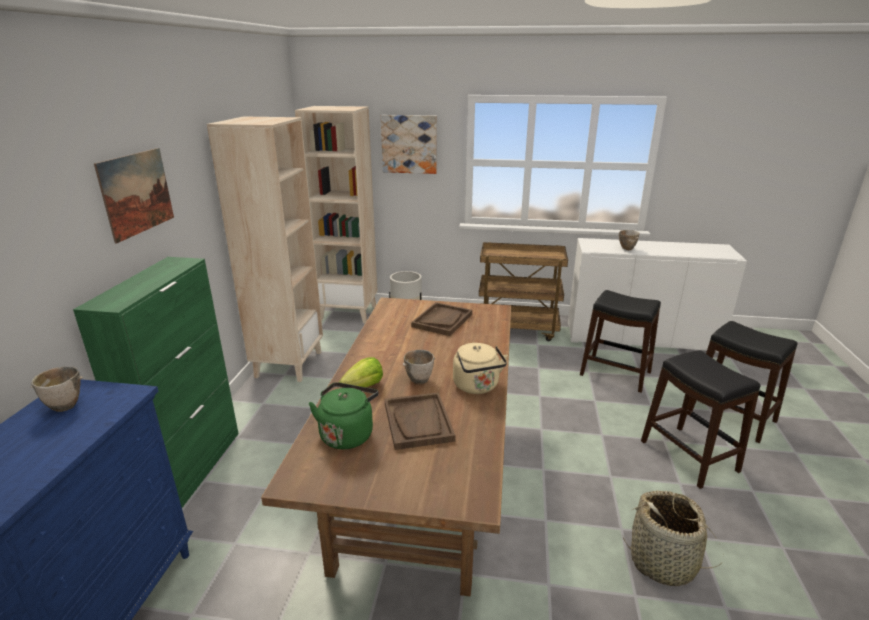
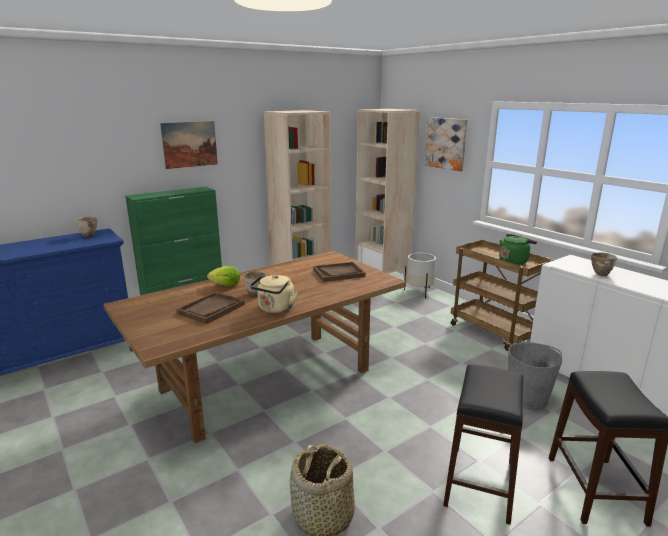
camera: 45 degrees right, 5 degrees down
green kettle [309,382,379,449] -> green kettle moved to [499,234,537,265]
black stool [580,290,661,393] -> grey bucket [508,340,562,410]

